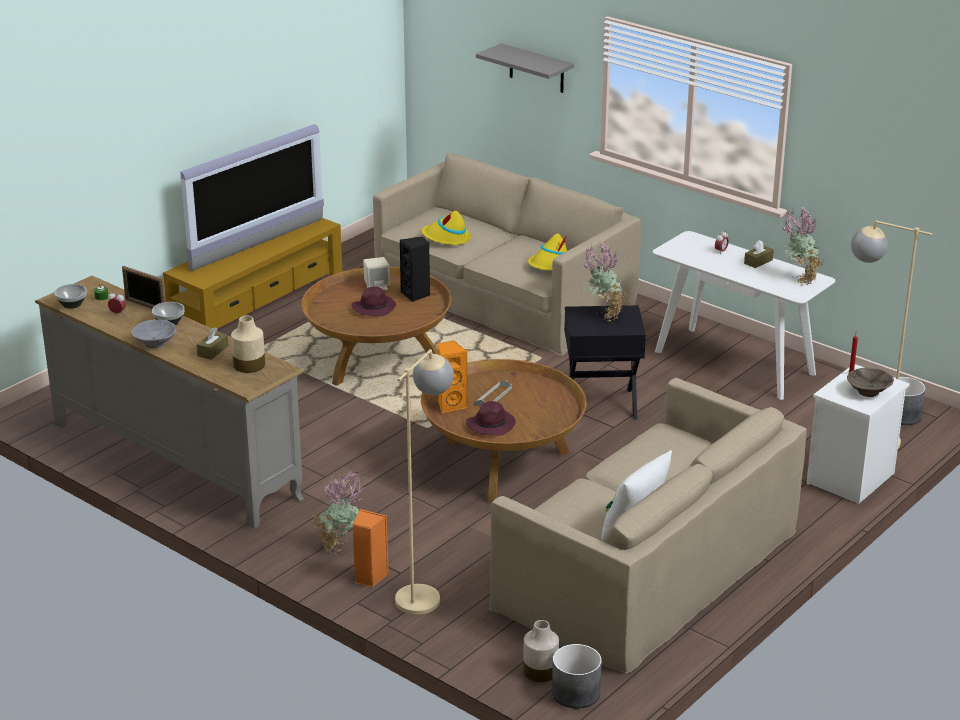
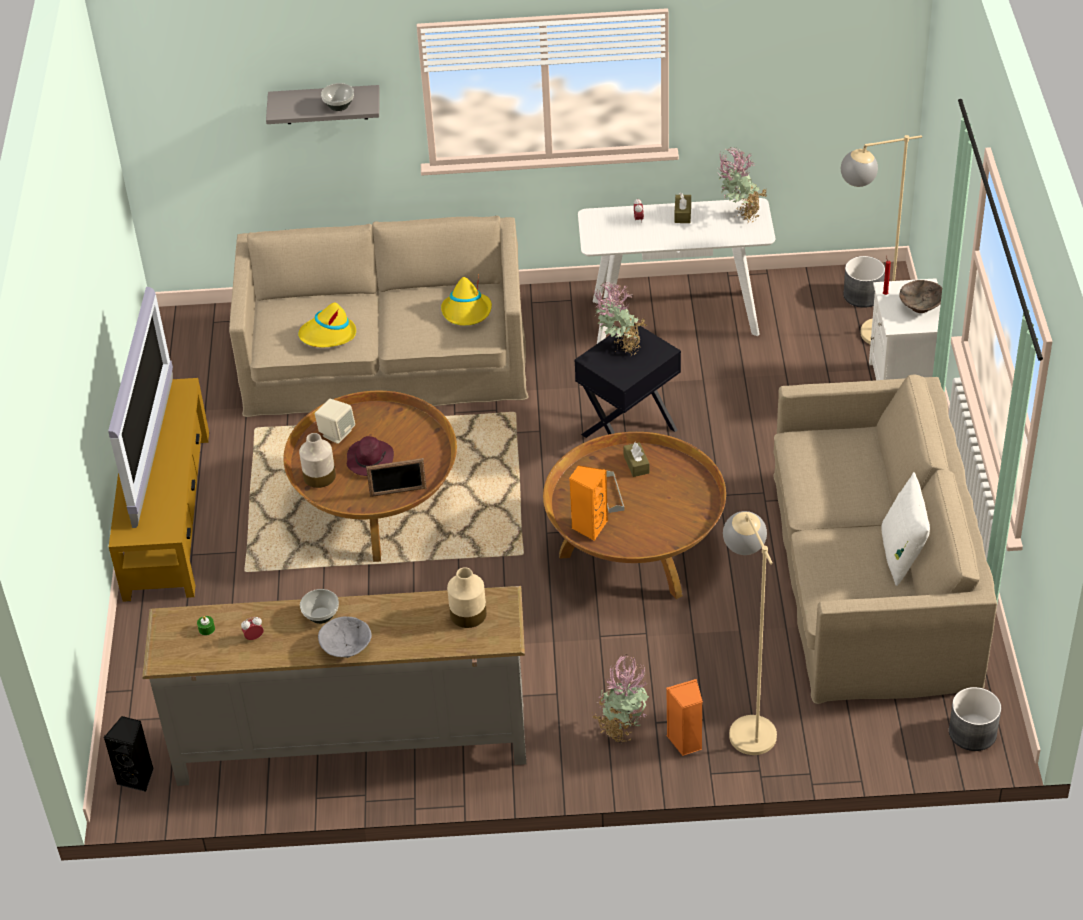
camera: 40 degrees left, 15 degrees up
bowl [54,284,87,309] -> bowl moved to [321,83,354,111]
picture frame [122,266,165,308] -> picture frame moved to [366,458,427,497]
brown tissue box [197,327,228,360] -> brown tissue box moved to [623,442,650,477]
black speaker [400,236,430,302] -> black speaker moved to [104,716,154,792]
purple hat [466,401,516,436] -> none
beige vase [523,620,559,682] -> beige vase moved to [299,433,336,488]

